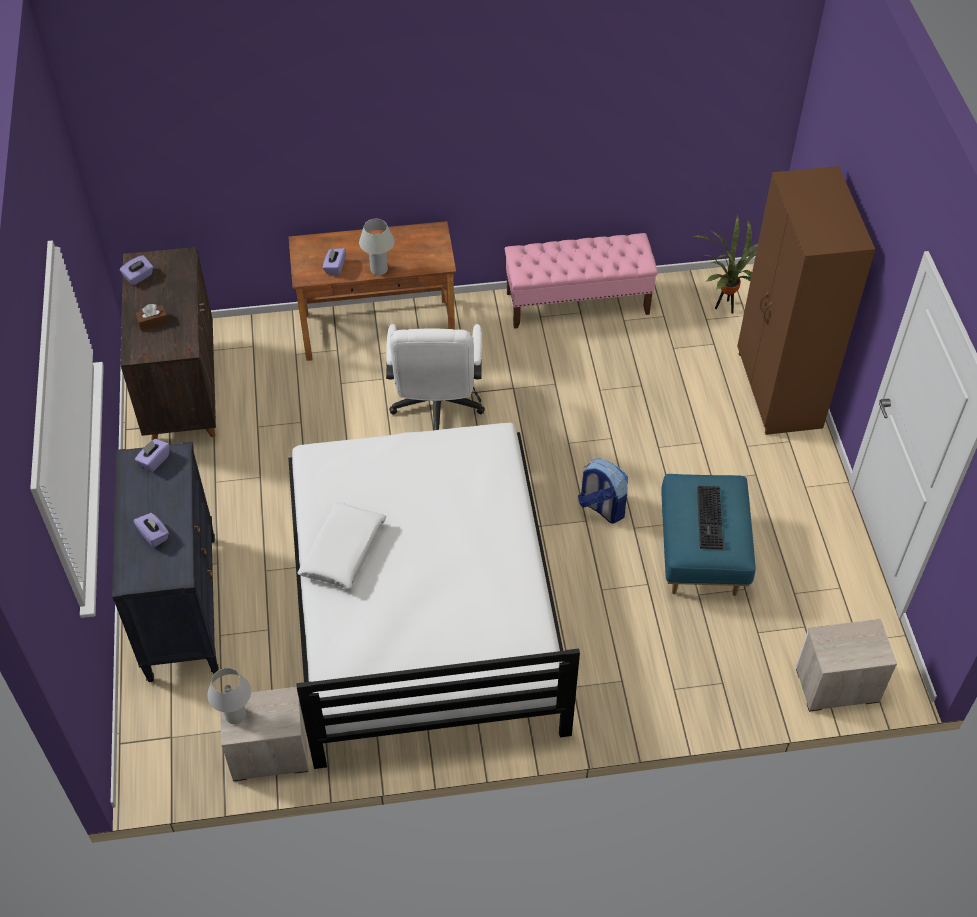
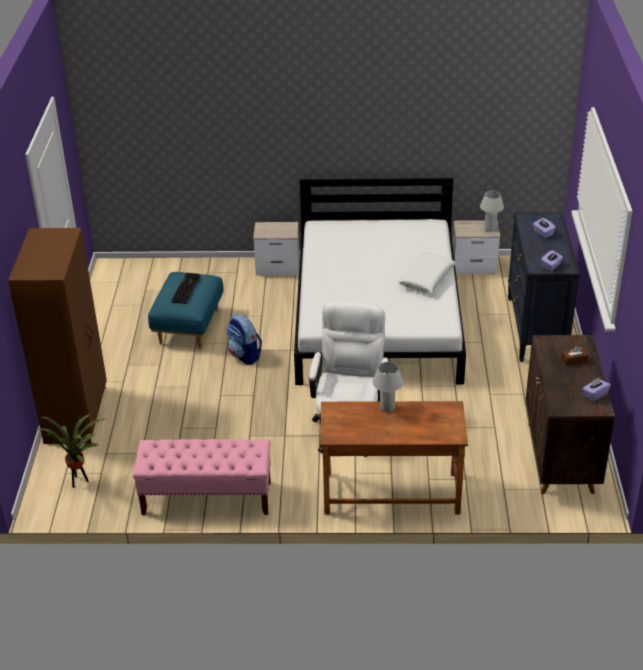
camera: 170 degrees left, 15 degrees down
purple tissue box [323,247,346,276] -> none
nightstand [796,619,897,712] -> nightstand moved to [253,222,300,275]

